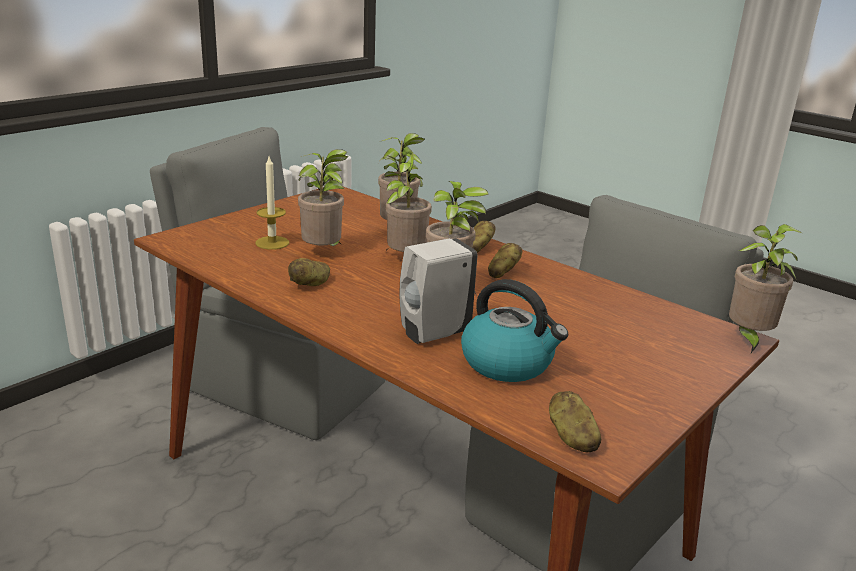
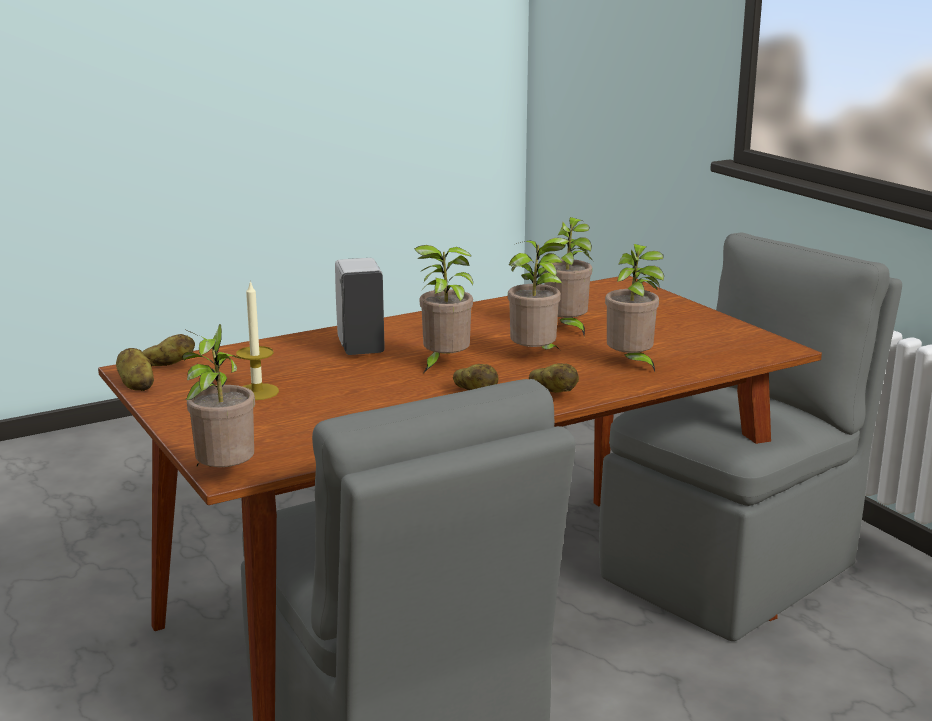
camera: 110 degrees right, 5 degrees down
candle [255,157,289,250] -> candle moved to [236,280,279,400]
potato [288,258,330,286] -> potato moved to [116,348,154,391]
kettle [461,279,568,382] -> none

